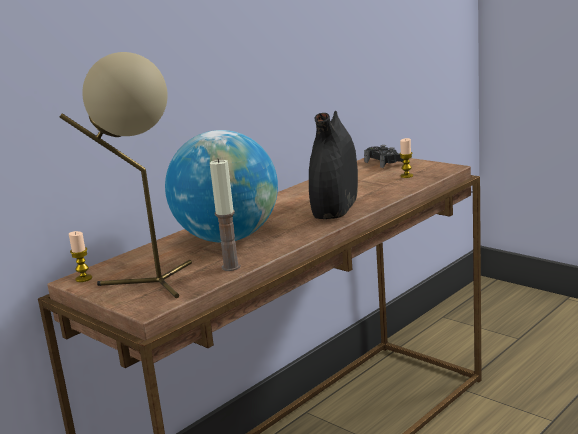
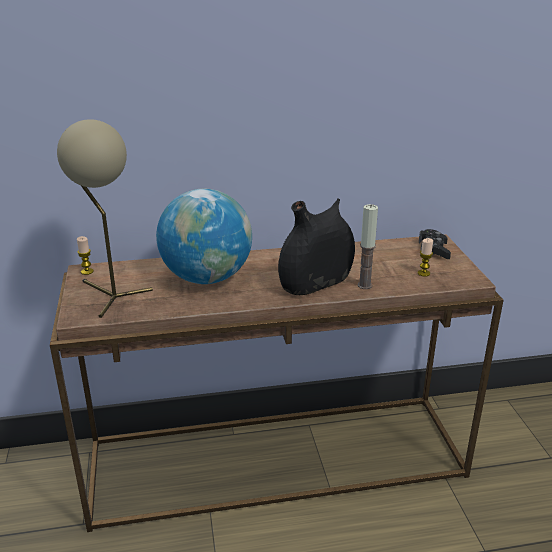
camera: 35 degrees right, 10 degrees up
candle [210,158,241,271] -> candle moved to [358,204,378,289]

